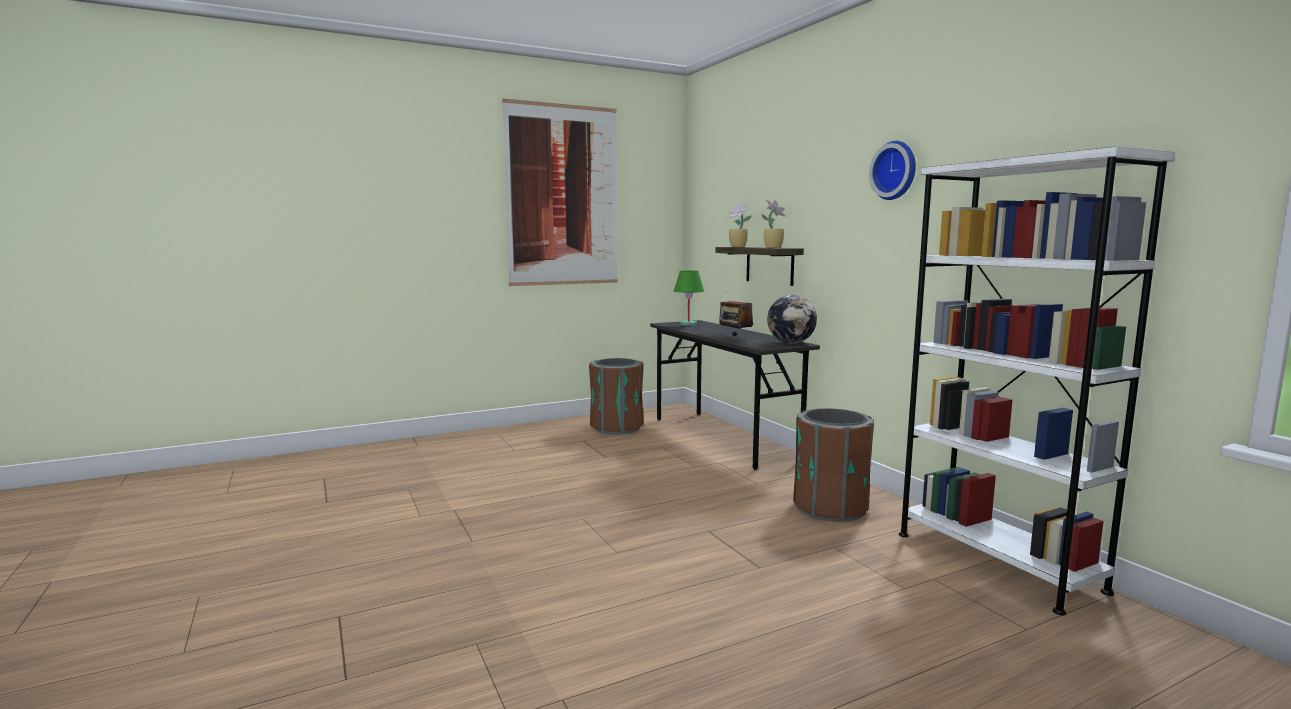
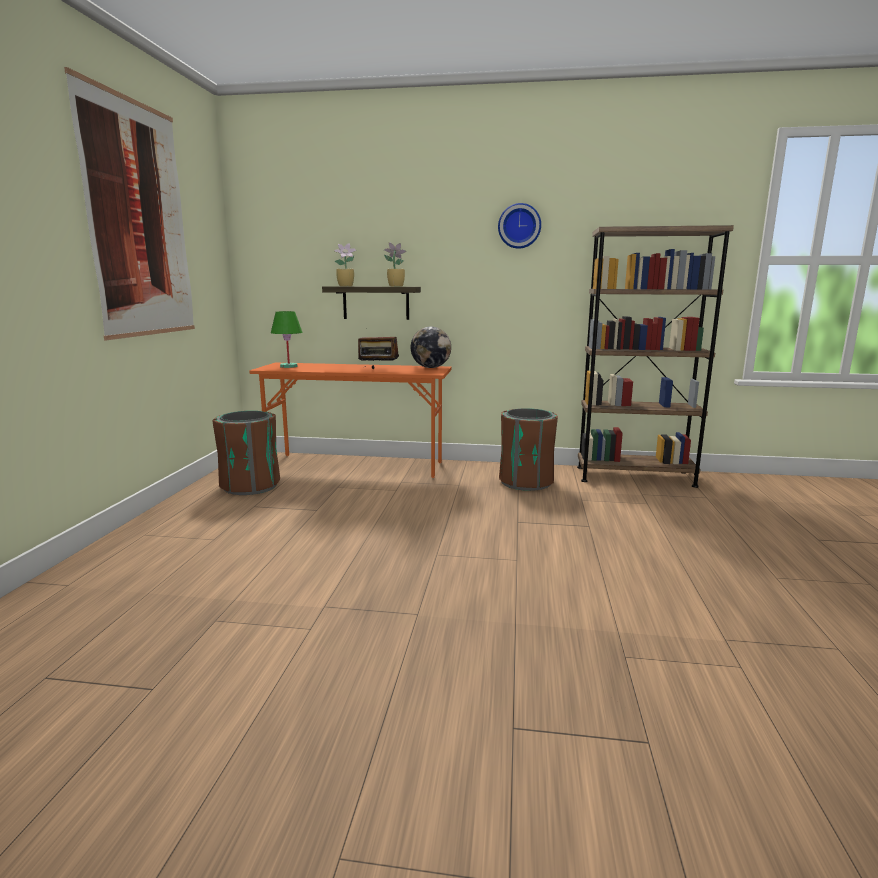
camera: 55 degrees left, 5 degrees up
grey desk [650,320,820,470] -> orange desk [249,363,452,478]
white bookcase [899,146,1176,615] -> brown bookcase [577,225,734,488]

